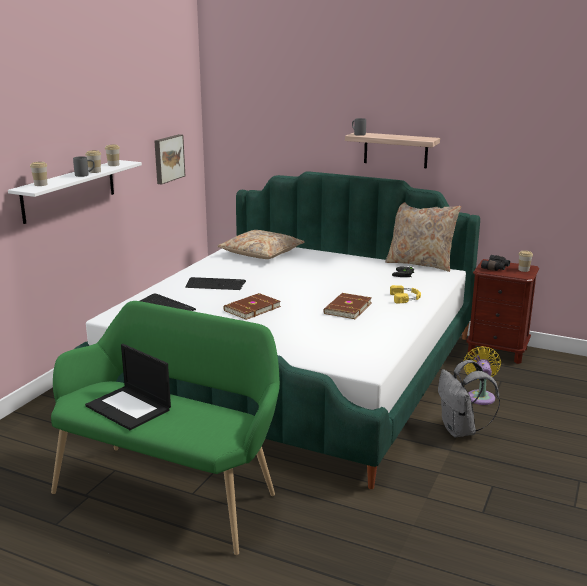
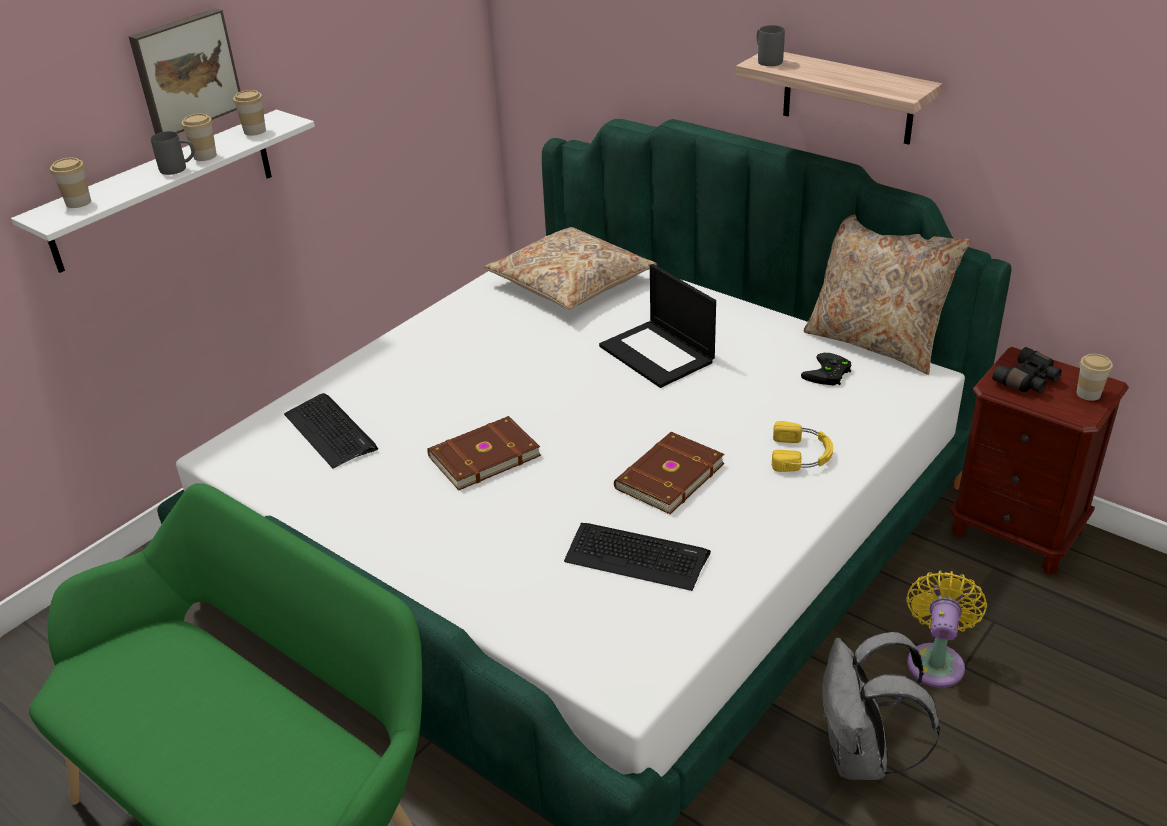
camera: 15 degrees right, 15 degrees up
laptop [85,344,171,430] -> laptop moved to [599,264,716,388]
picture [154,134,185,184] -> picture moved to [128,8,241,134]
keyboard [185,277,246,290] -> keyboard moved to [564,523,711,591]

